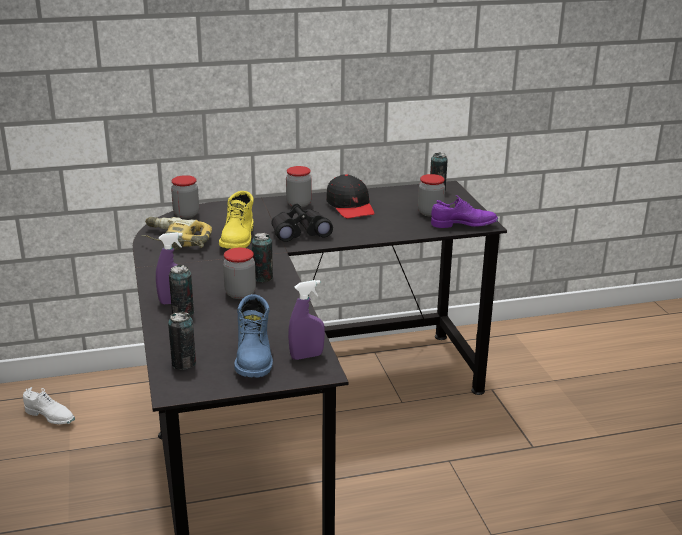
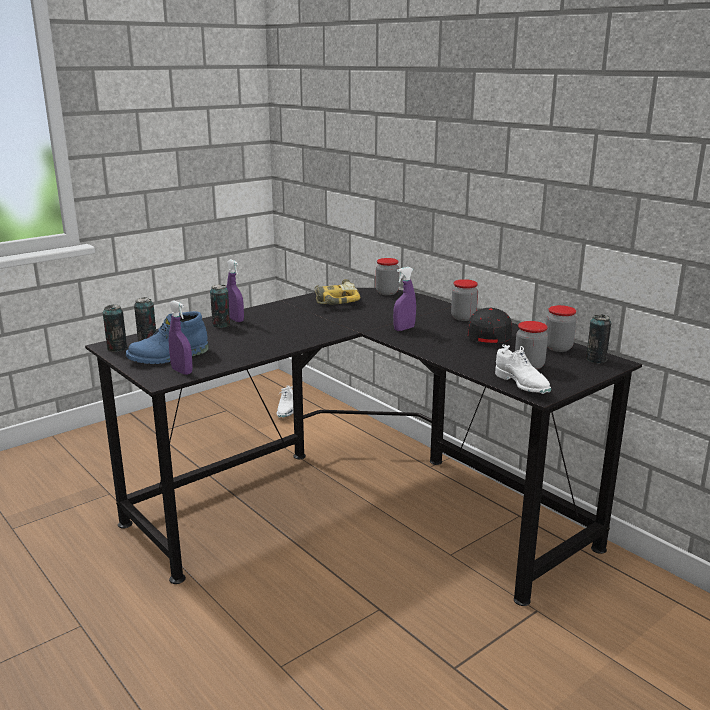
camera: 65 degrees right, 5 degrees down
yellow boot [219,191,254,249] -> none
jar [223,248,256,299] -> jar moved to [545,305,576,352]
can [252,233,273,282] -> can moved to [103,305,127,352]
black binoculars [271,204,333,242] -> purple spray bottle [393,267,416,331]
black cap [326,174,374,218] -> black cap turned 150 degrees clockwise [467,308,512,343]
purple shoe [431,195,498,228] -> white shoe [495,345,551,394]

